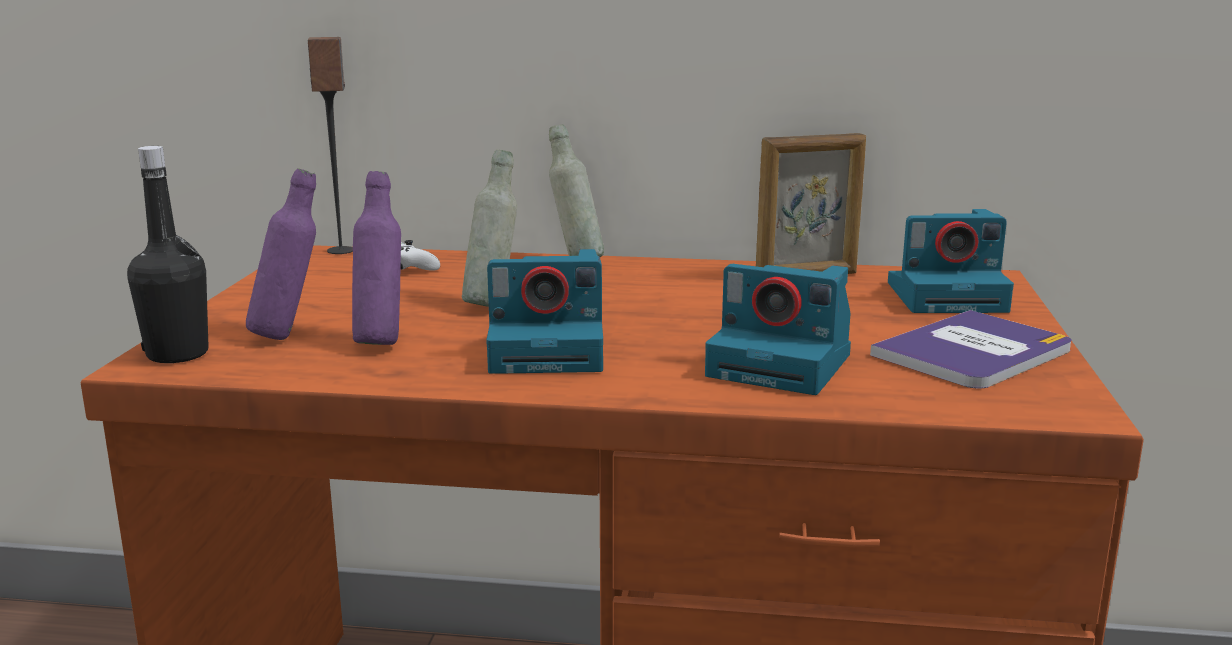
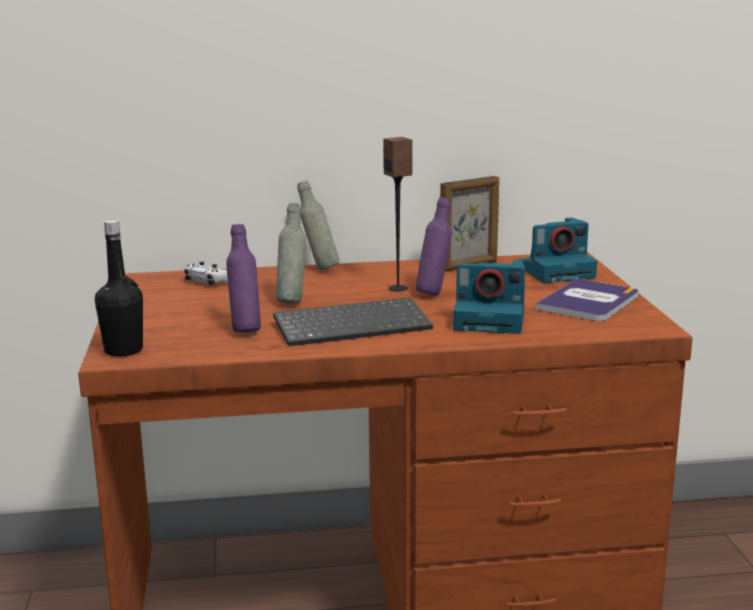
camera: 15 degrees left, 0 degrees up
purple bottle [246,168,316,340] -> purple bottle moved to [416,197,452,296]
speaker [308,37,353,254] -> speaker moved to [383,137,413,292]
camera [486,249,603,374] -> keyboard [273,298,433,346]

